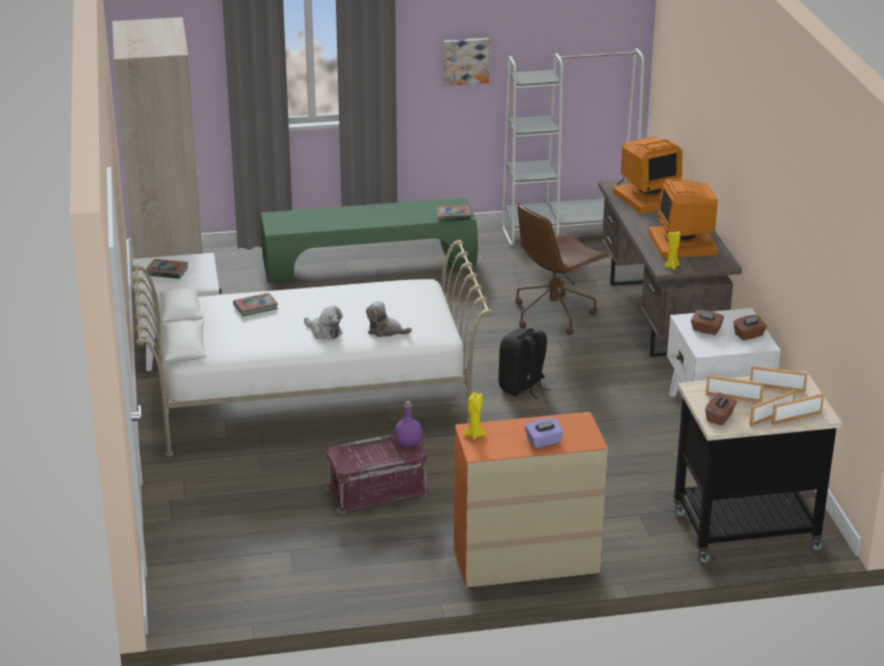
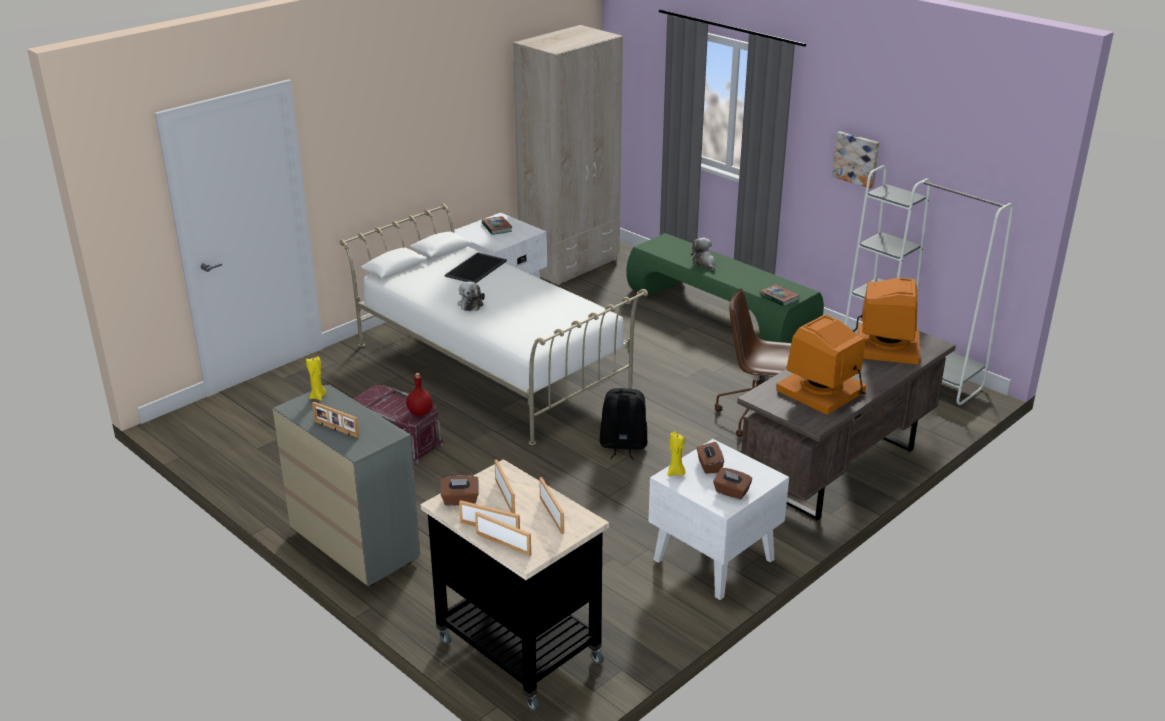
camera: 55 degrees right, 0 degrees up
book [233,293,278,316] -> tray [445,252,507,283]
plush toy [366,301,412,337] -> plush toy moved to [691,238,715,271]
purple bottle [394,401,422,447] -> red bottle [406,373,433,416]
orange dresser [454,412,608,589] -> grey dresser [273,384,421,586]
purple tissue box [525,418,564,448] -> picture frame [312,402,359,438]
monitor [613,137,683,214] -> monitor turned 105 degrees counterclockwise [853,278,920,364]
yellow candle [665,231,680,270] -> yellow candle moved to [668,431,686,476]

